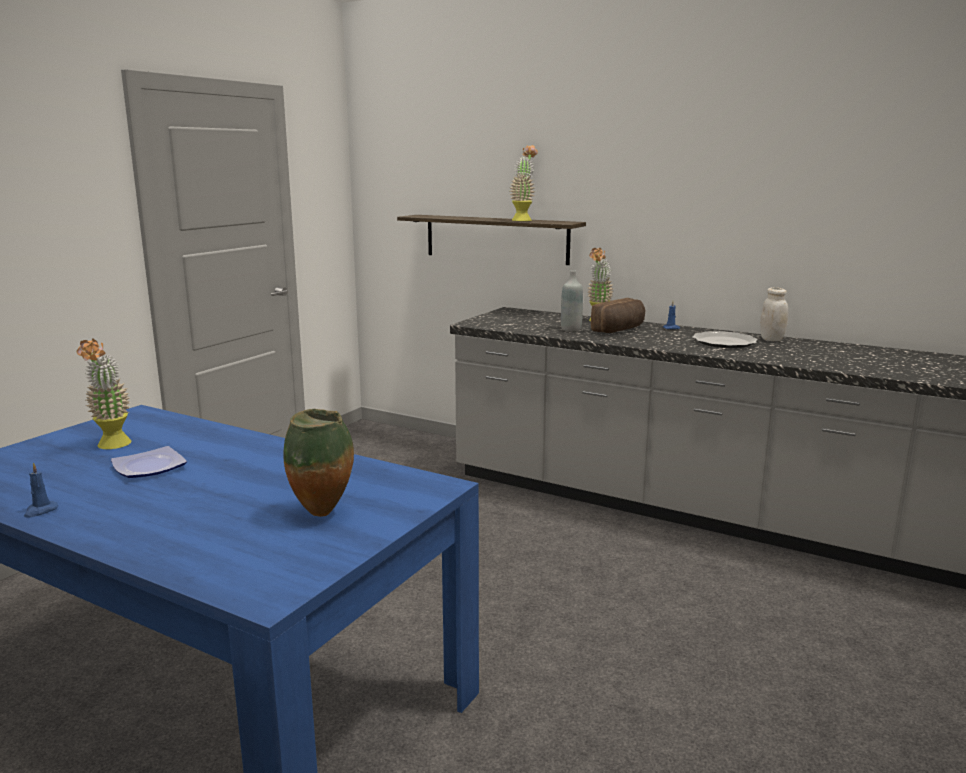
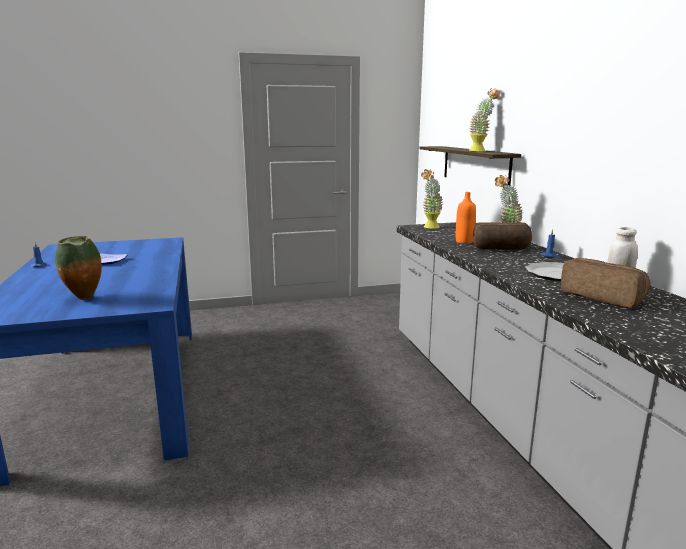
camera: 45 degrees right, 0 degrees up
potted plant [76,338,132,449] -> potted plant moved to [421,169,443,229]
grey bottle [561,270,583,331] -> orange bottle [456,192,476,244]
none -> bread [561,258,651,308]

